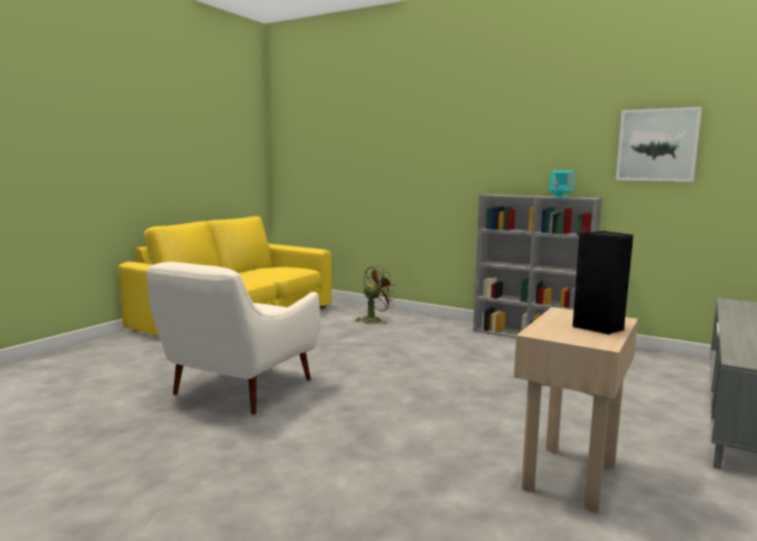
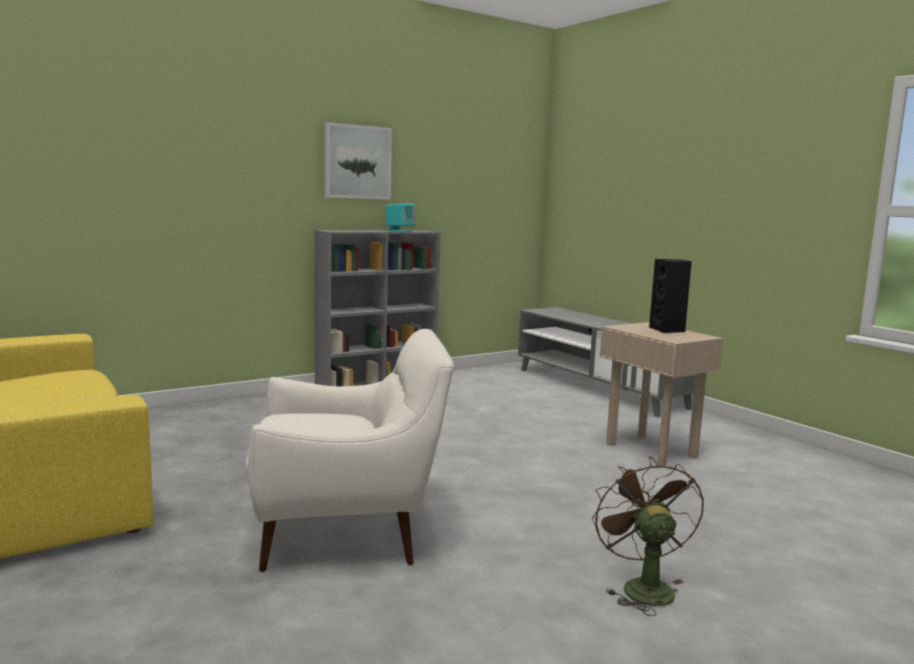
camera: 65 degrees left, 0 degrees up
white armchair [146,262,320,415] -> white armchair turned 60 degrees counterclockwise [245,329,454,572]
brown fan [355,266,397,324] -> brown fan moved to [592,456,704,616]
picture [616,107,702,182] -> picture moved to [325,122,392,199]

